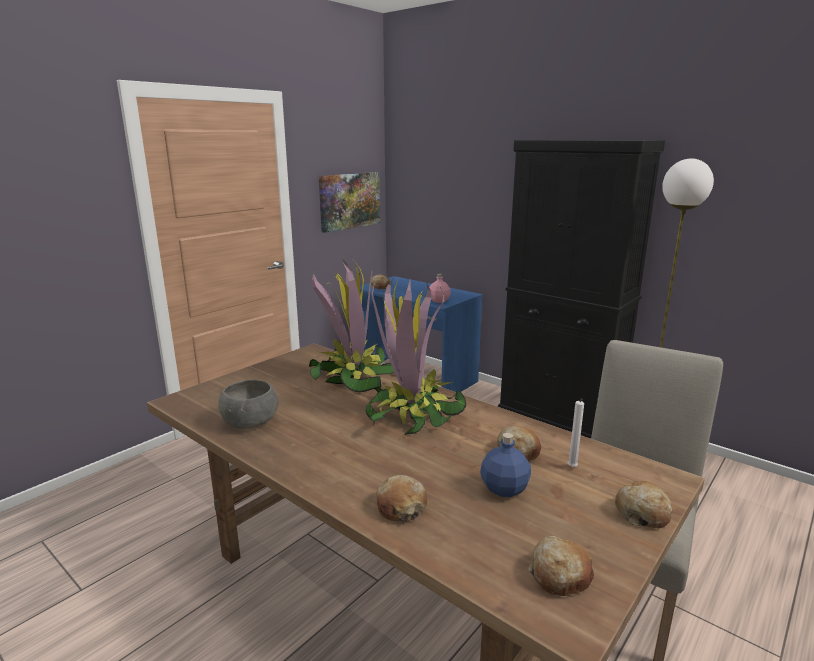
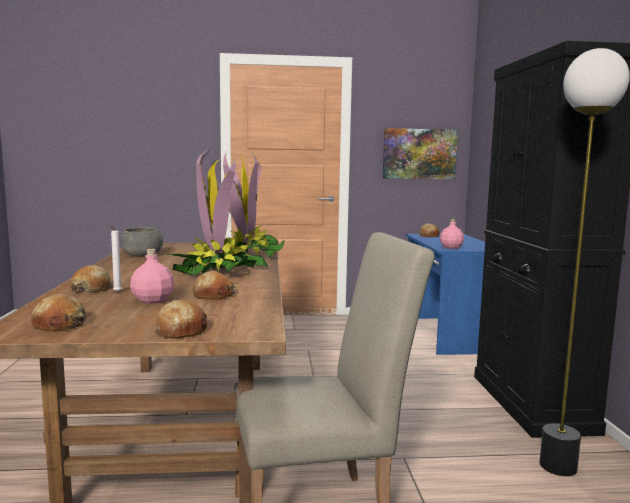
camera: 45 degrees right, 10 degrees down
blue bottle [480,433,531,497] -> pink bottle [130,249,174,304]
white candle [568,398,584,468] -> white candle moved to [107,224,122,292]

